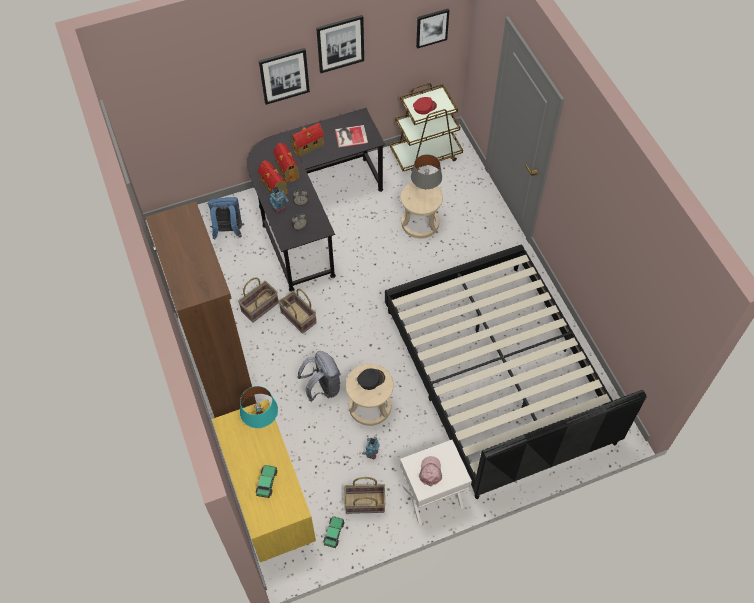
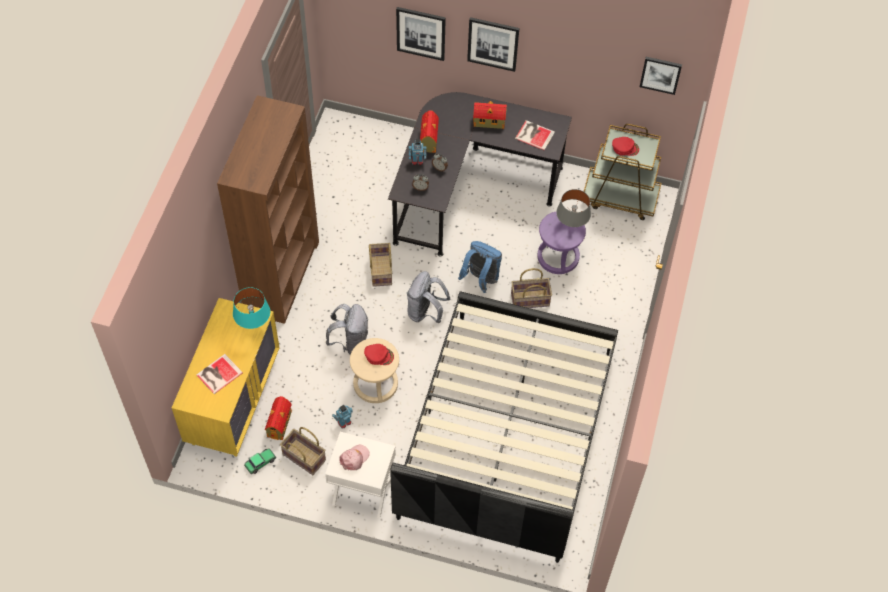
camera: 35 degrees right, 0 degrees up
blue backpack [208,197,244,240] -> blue backpack moved to [458,241,502,293]
basket [238,277,279,323] -> basket moved to [511,268,552,308]
toy car [256,465,277,498] -> book [196,354,243,394]
toy house [273,143,299,183] -> toy house moved to [265,396,292,440]
picture [316,15,364,73] -> picture moved to [396,7,446,61]
black cap [357,368,385,390] -> red cap [364,344,394,365]
beige stool [400,182,443,239] -> purple stool [537,212,586,274]
none -> grey backpack [407,271,450,323]

